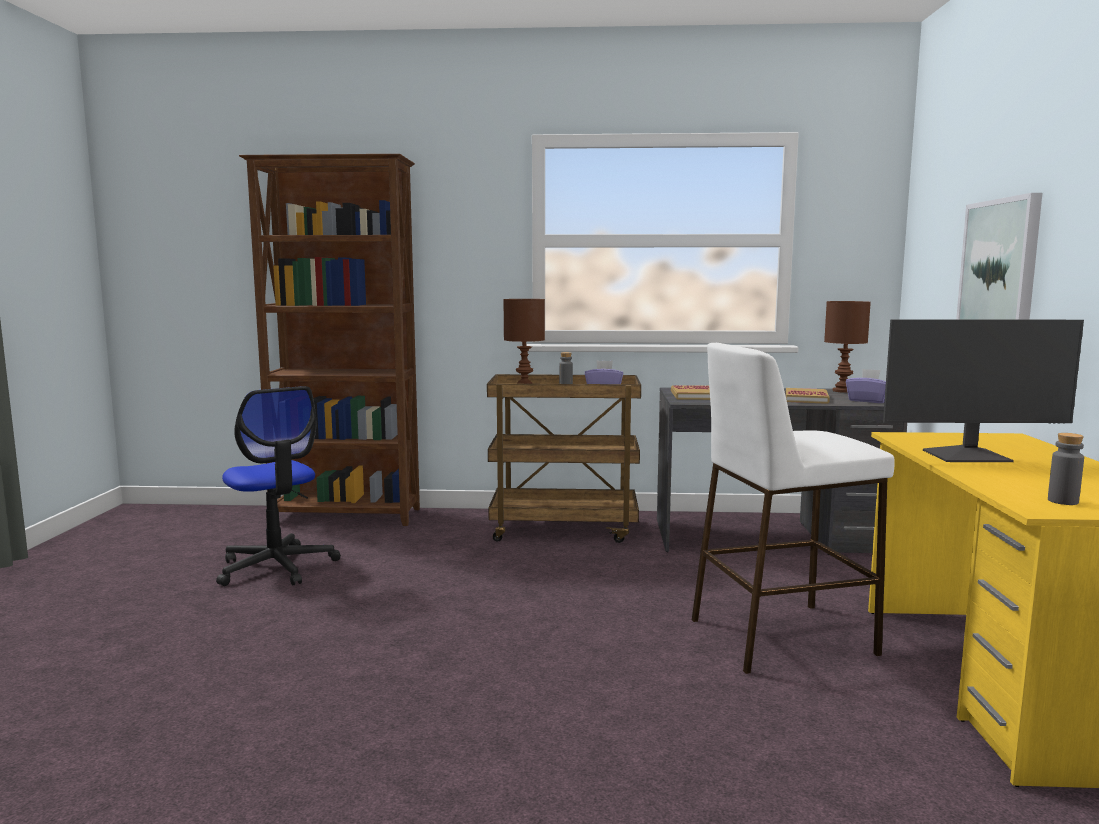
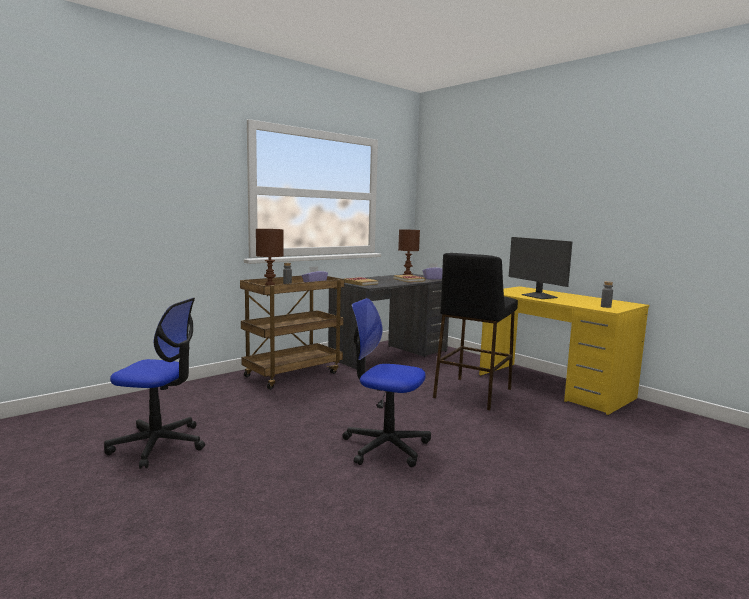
camera: 45 degrees left, 0 degrees up
brown bookcase [239,154,420,526] -> none
white stool [692,343,895,674] -> black stool [433,253,518,411]
monitor [883,319,1084,462] -> monitor turned 105 degrees clockwise [509,237,573,299]
picture [956,193,1042,320] -> none
none -> office chair [342,298,431,467]

